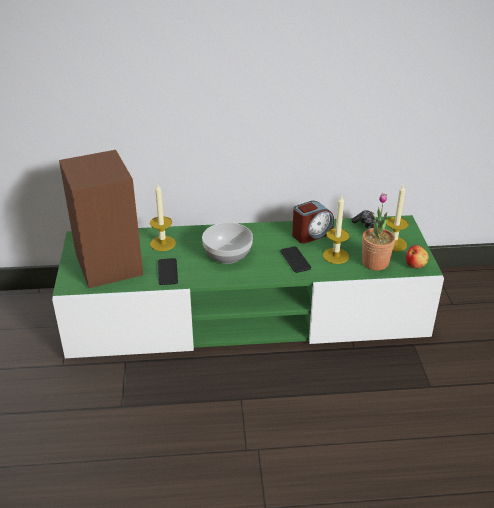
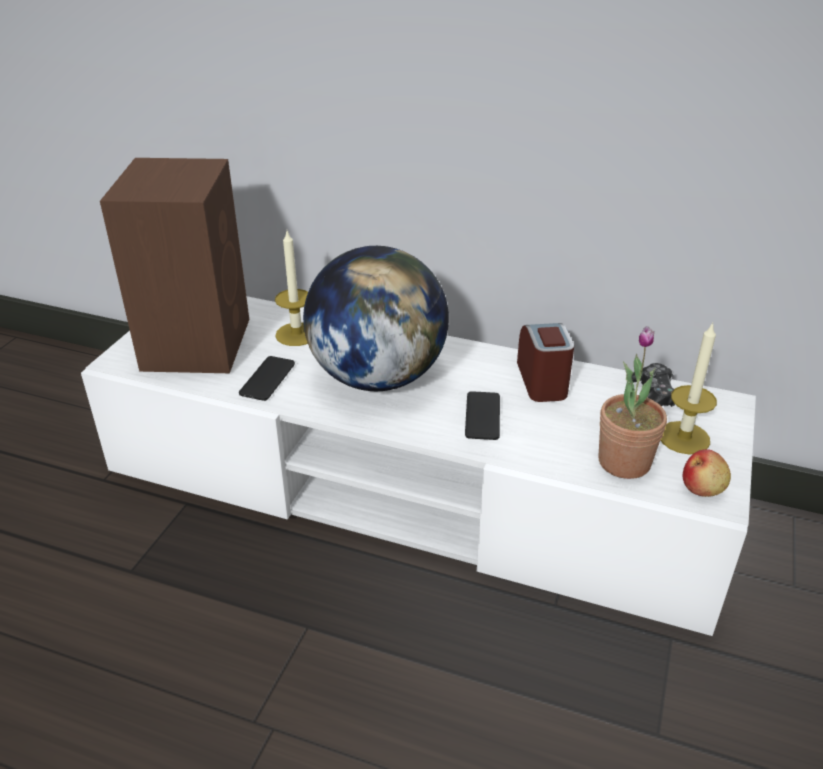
camera: 25 degrees right, 0 degrees up
green tv stand [52,215,444,358] -> white tv stand [81,296,756,636]
bowl [202,222,253,264] -> globe [303,246,449,391]
alarm clock [292,201,334,244] -> alarm clock turned 90 degrees counterclockwise [517,323,574,402]
candle [323,196,349,264] -> none

